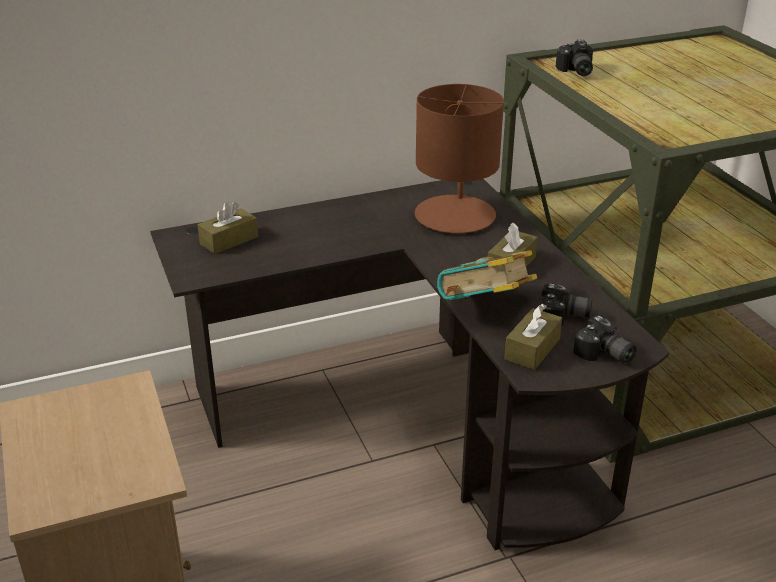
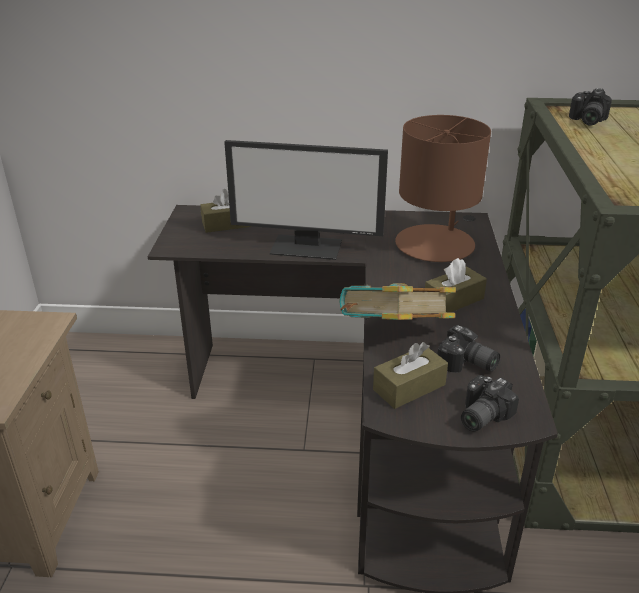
camera: 25 degrees right, 0 degrees up
camera [573,315,637,363] -> camera turned 60 degrees clockwise [461,375,519,432]
none -> monitor [224,140,388,260]

